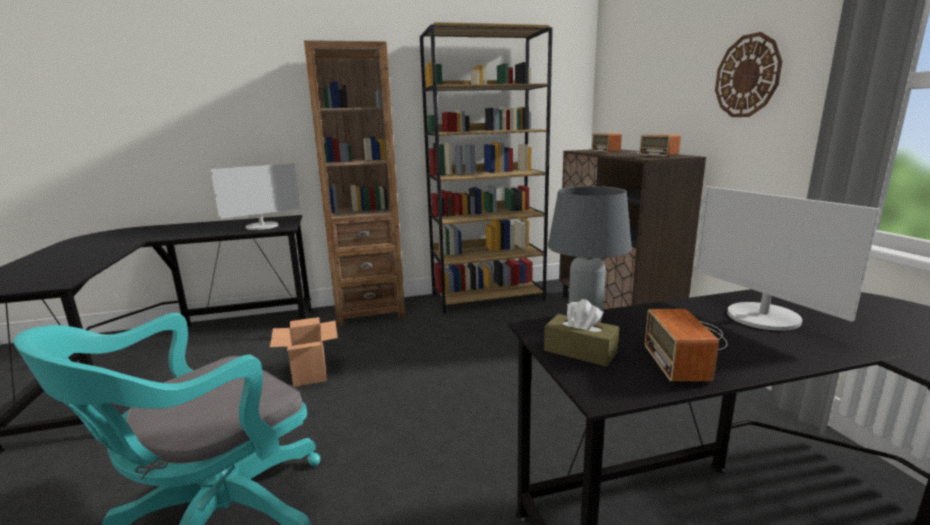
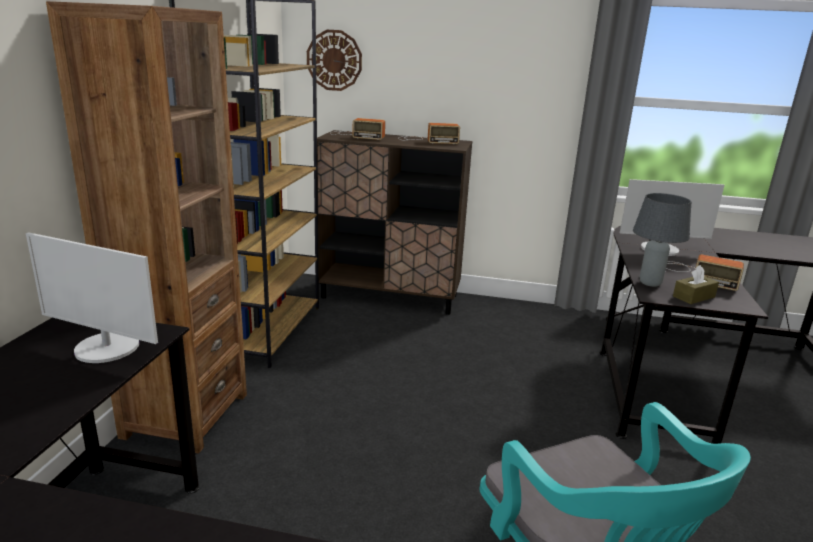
camera: 65 degrees left, 5 degrees up
monitor [210,163,301,230] -> monitor turned 120 degrees clockwise [26,232,158,363]
cardboard box [270,317,338,387] -> none
wall clock [715,32,783,117] -> wall clock moved to [307,30,362,91]

